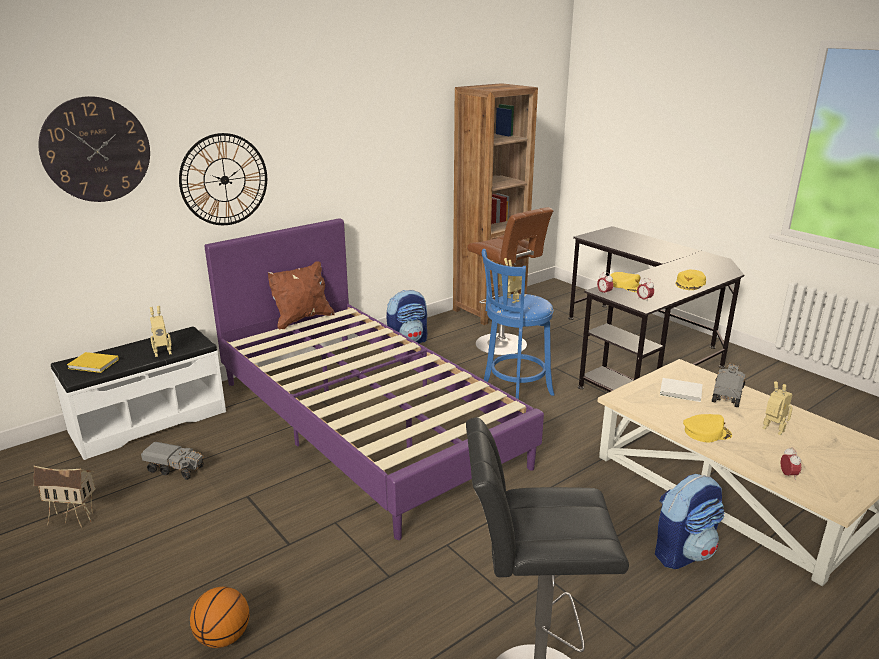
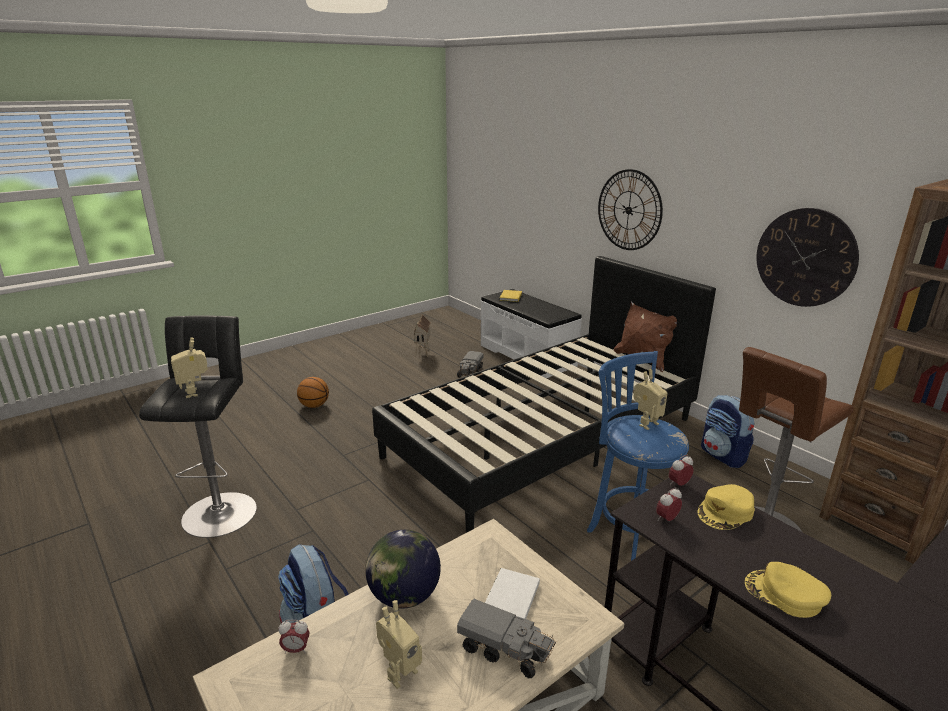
camera: 90 degrees right, 0 degrees up
wall clock [39,96,150,202] -> wall clock moved to [757,208,859,307]
toy robot [150,306,172,357] -> toy robot moved to [171,338,208,398]
purple bed [204,218,544,540] -> black bed [372,256,716,533]
yellow cap [683,414,732,443] -> globe [365,530,441,609]

